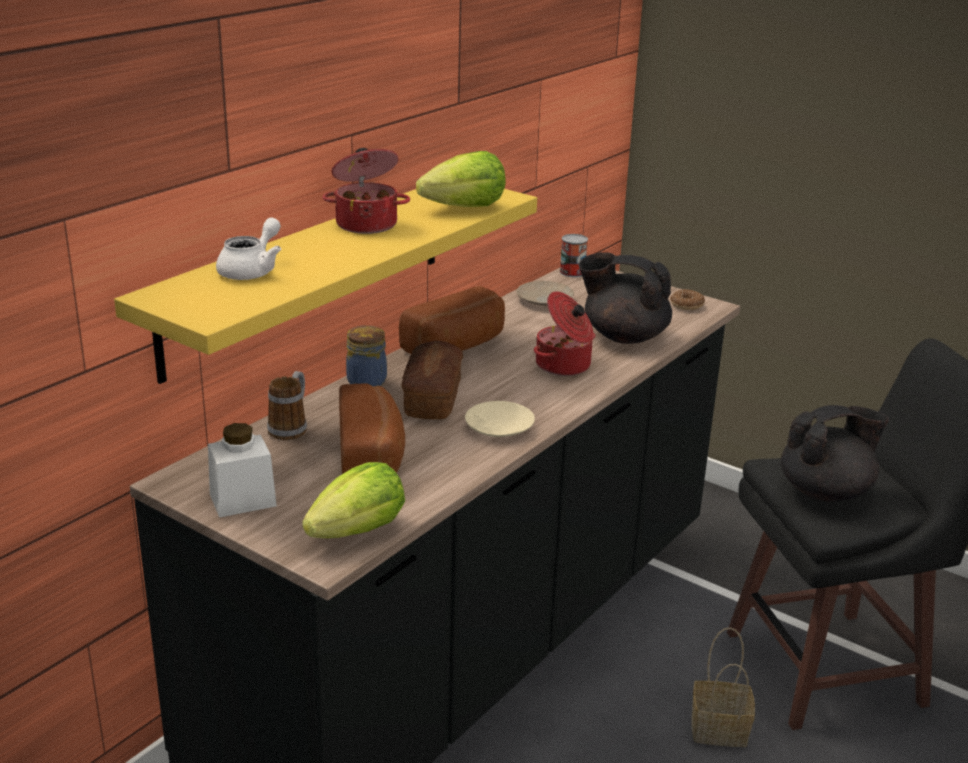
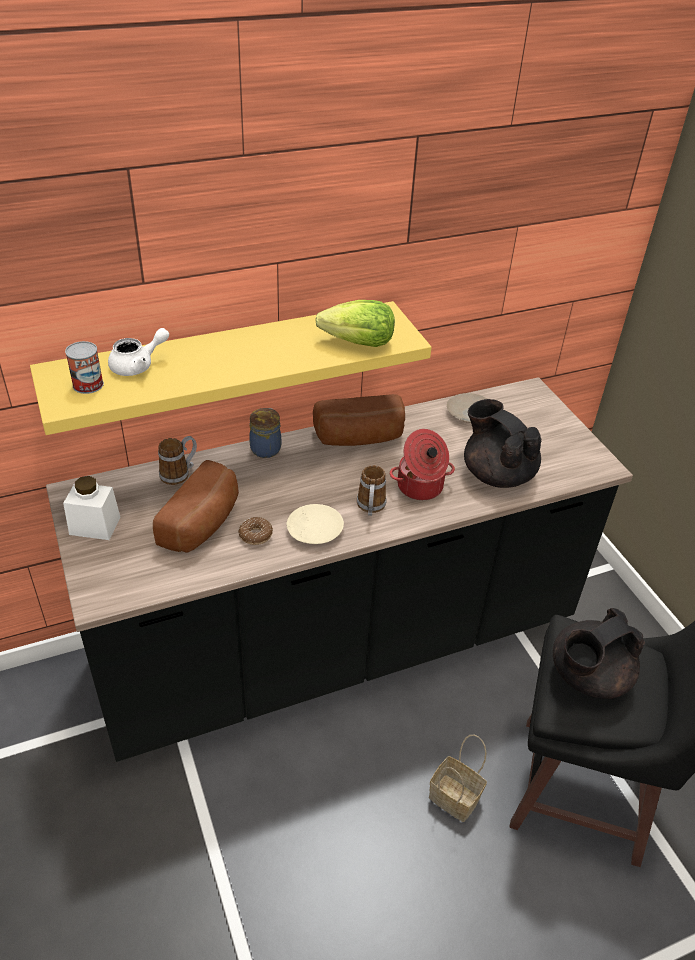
camera: 30 degrees right, 15 degrees up
lettuce [302,462,405,538] -> none
cooking pot [322,148,410,234] -> none
bread [401,341,463,419] -> none
can [560,234,588,277] -> can moved to [65,341,104,394]
donut [670,289,705,310] -> donut moved to [238,517,273,545]
black teapot [781,405,889,501] -> black teapot turned 135 degrees clockwise [553,608,645,699]
none -> mug [357,465,386,516]

